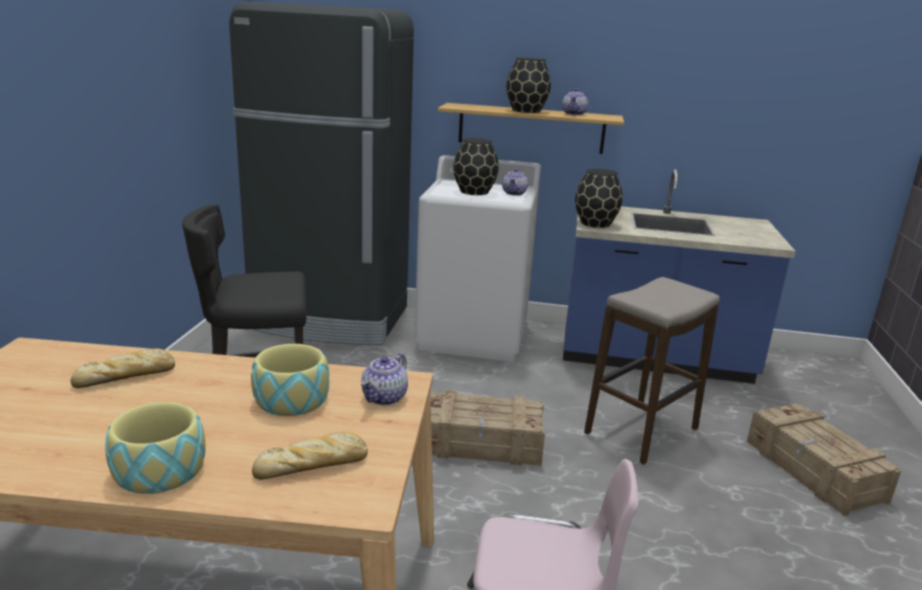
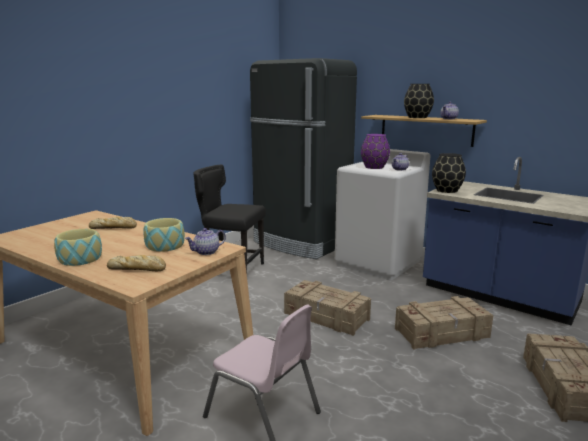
camera: 30 degrees right, 5 degrees down
black vase [453,138,499,195] -> purple vase [361,134,390,169]
stool [584,277,720,465] -> crate [395,296,493,350]

